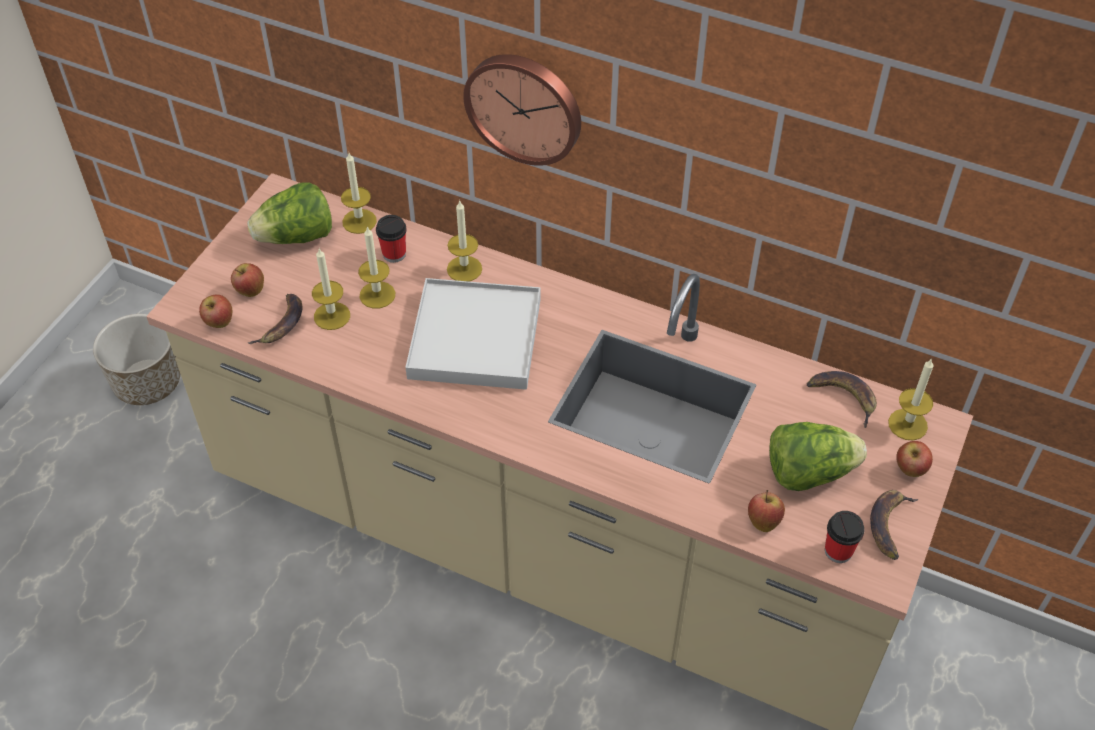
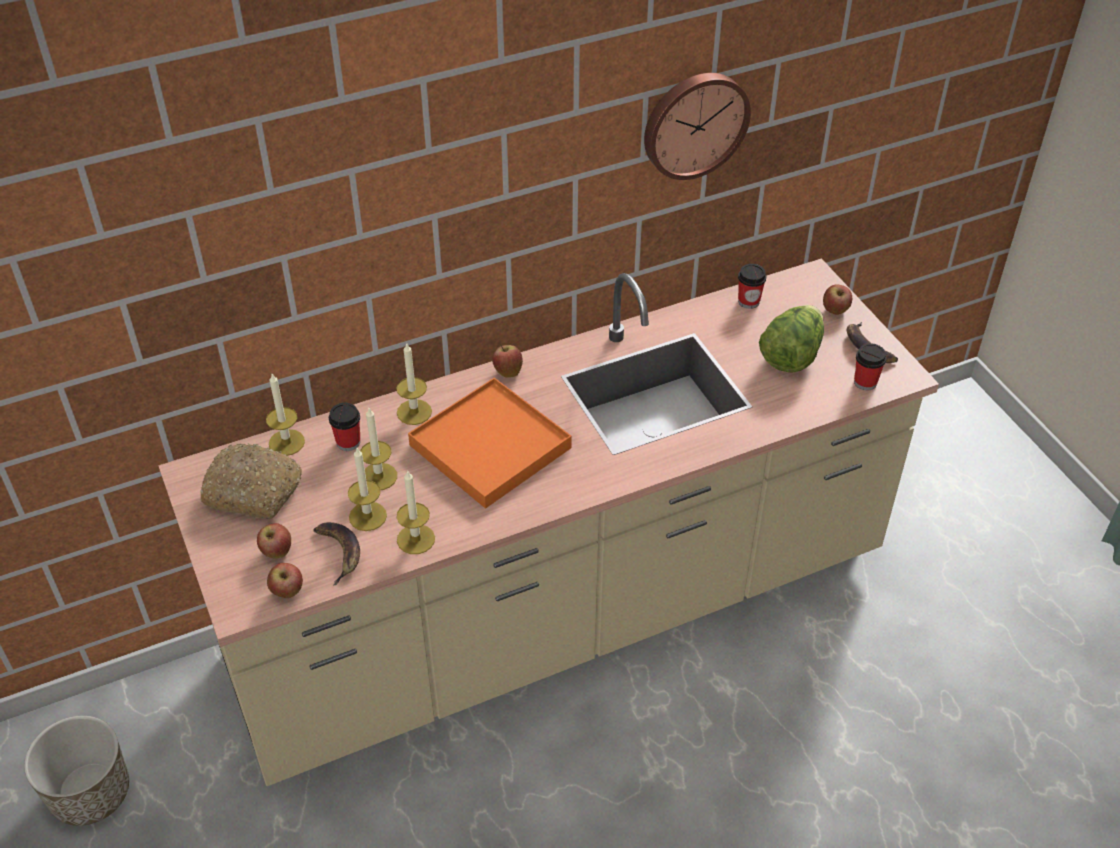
camera: 50 degrees left, 5 degrees down
lettuce [247,182,332,244] -> bread [199,443,302,519]
white tray [405,278,541,390] -> orange tray [408,378,572,509]
wall clock [463,54,581,166] -> wall clock moved to [644,73,751,180]
apple [748,490,785,532] -> apple moved to [492,343,523,378]
banana [807,371,877,428] -> cup [738,264,766,309]
candle [888,358,933,440] -> candle moved to [396,470,435,554]

